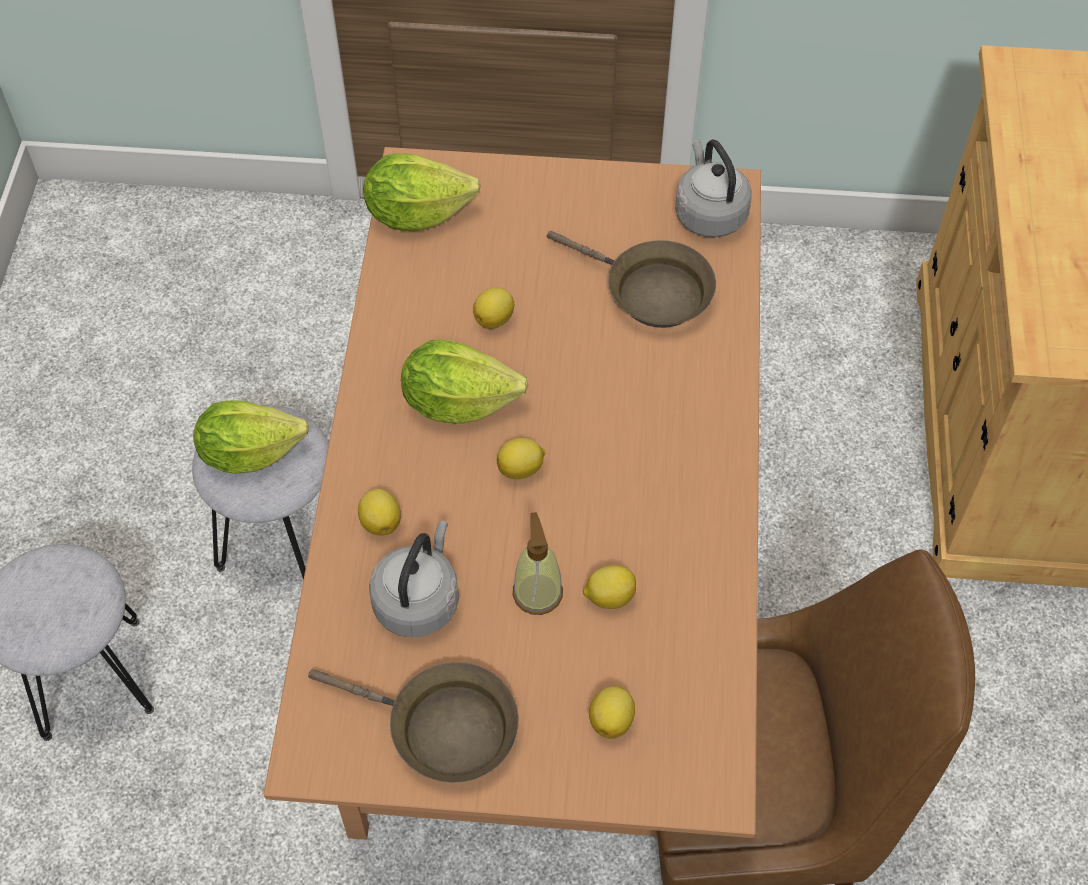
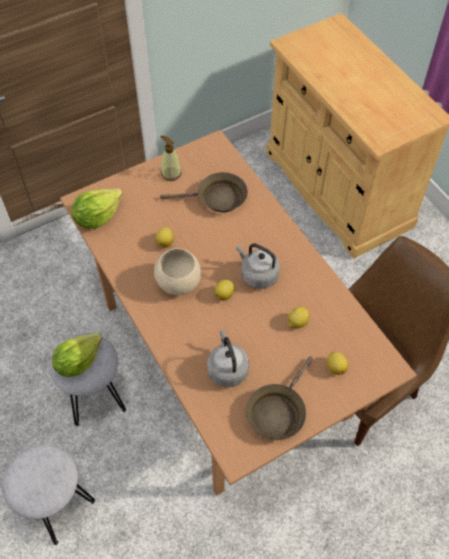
camera: 35 degrees left, 0 degrees up
brown frying pan [308,662,519,783] -> brown frying pan turned 135 degrees clockwise [246,356,313,440]
lemon [358,489,401,536] -> none
lettuce [401,339,528,424] -> beige bowl [154,248,201,295]
soap dispenser [513,512,563,615] -> soap dispenser moved to [161,136,182,181]
grey kettle [675,139,752,237] -> grey kettle moved to [236,244,280,289]

